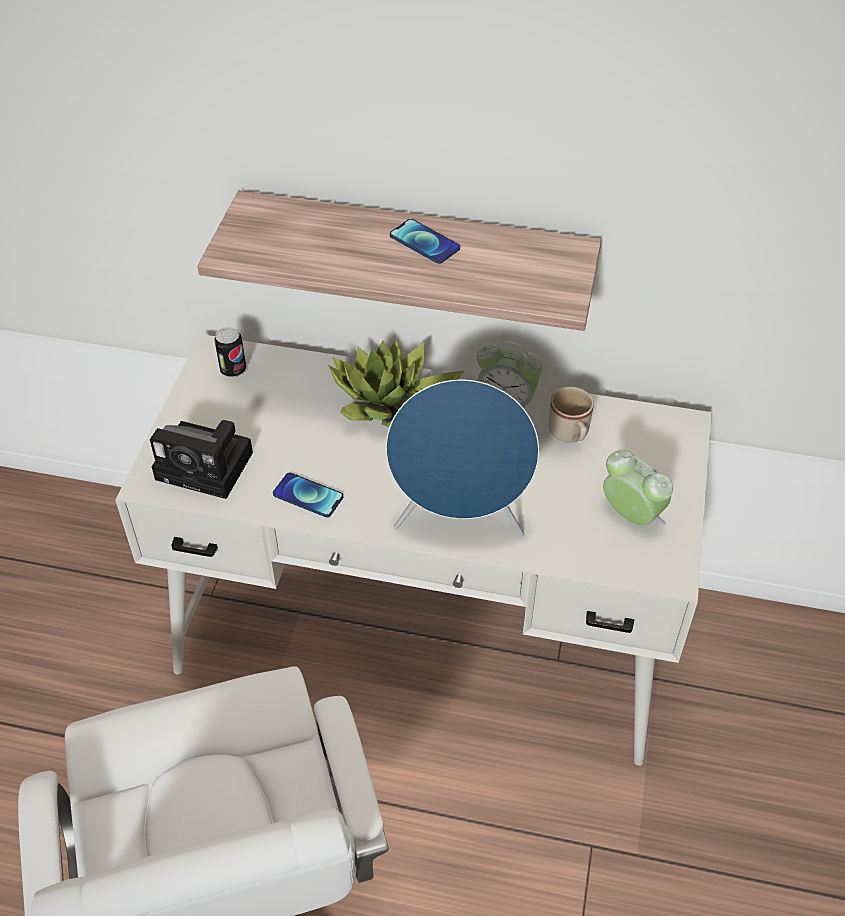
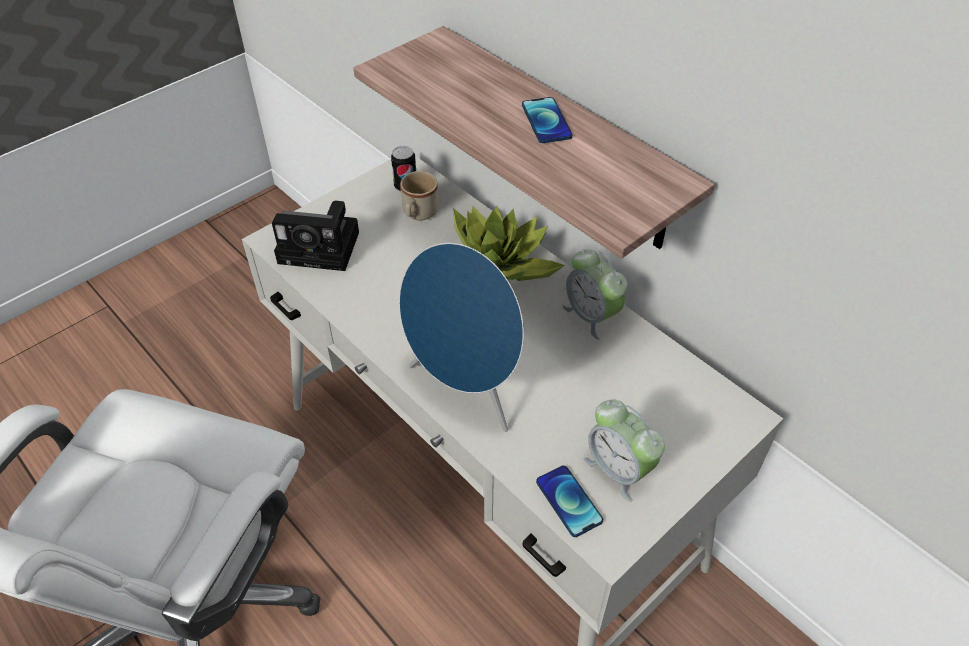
camera: 35 degrees right, 0 degrees up
camera [150,420,253,499] -> camera turned 45 degrees counterclockwise [272,201,359,271]
phone [273,473,343,517] -> phone moved to [536,465,603,537]
beige mug [549,387,594,443] -> beige mug moved to [400,171,438,221]
alarm clock [603,450,673,526] -> alarm clock turned 150 degrees clockwise [584,400,665,502]

